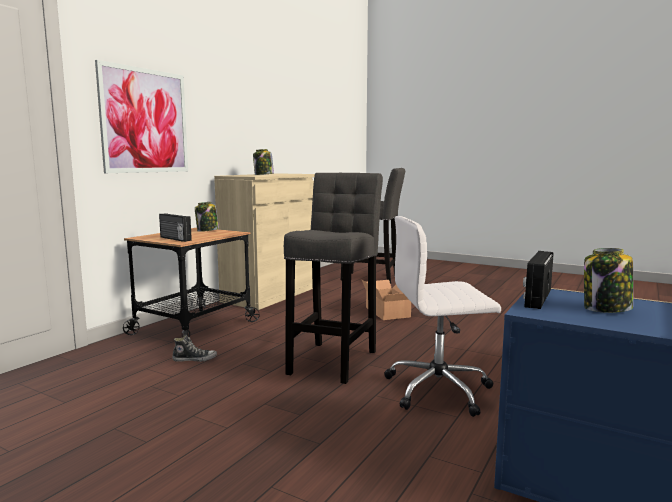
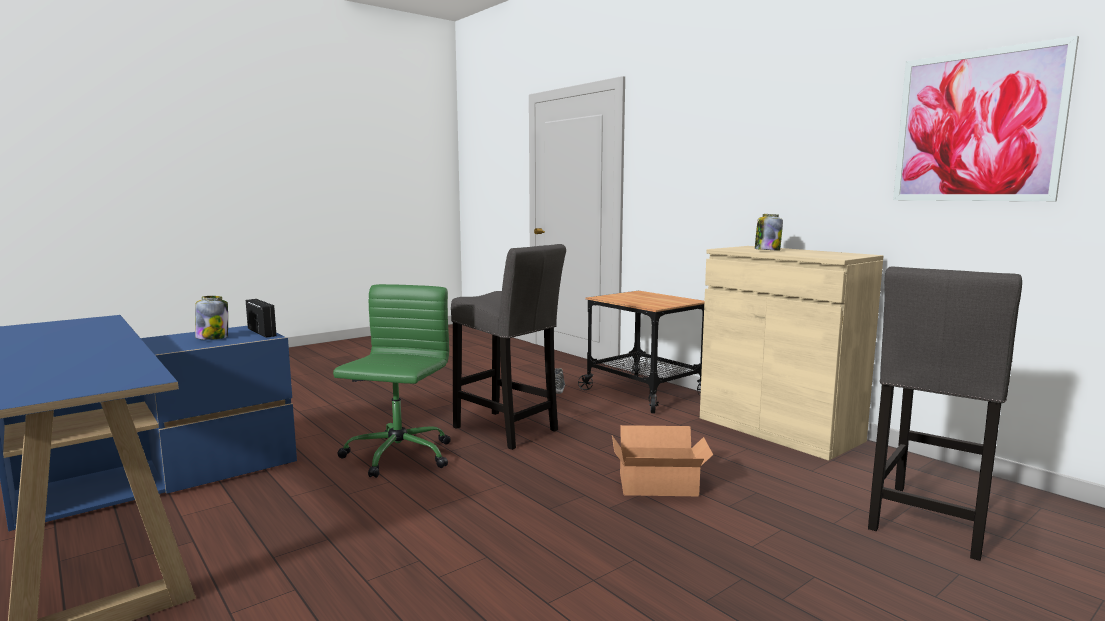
camera: 110 degrees right, 0 degrees up
picture [95,60,188,173] -> picture moved to [893,36,1079,201]
radio [159,213,192,242] -> none
jar [195,202,219,232] -> none
white office chair [384,216,501,417] -> green office chair [333,284,451,478]

